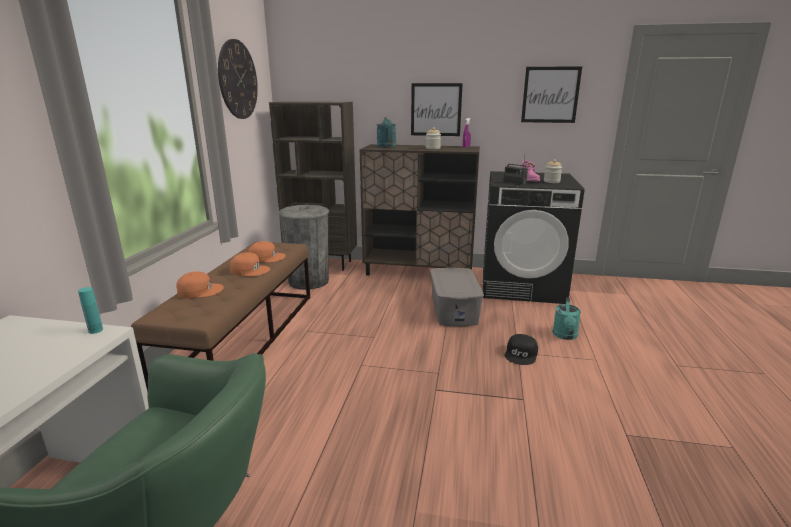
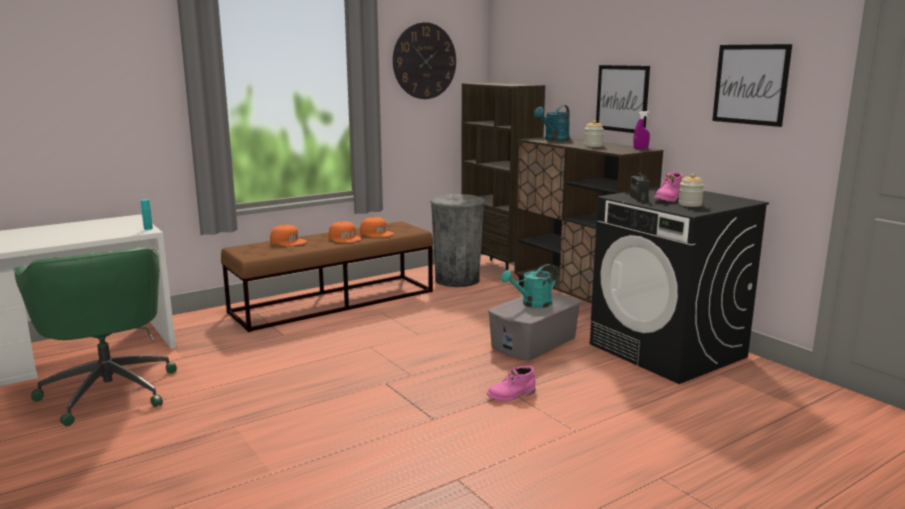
camera: 45 degrees right, 5 degrees down
black cap [505,334,538,365] -> pink boot [487,366,536,401]
turquoise watering can [553,297,581,340] -> turquoise watering can moved to [501,264,557,308]

